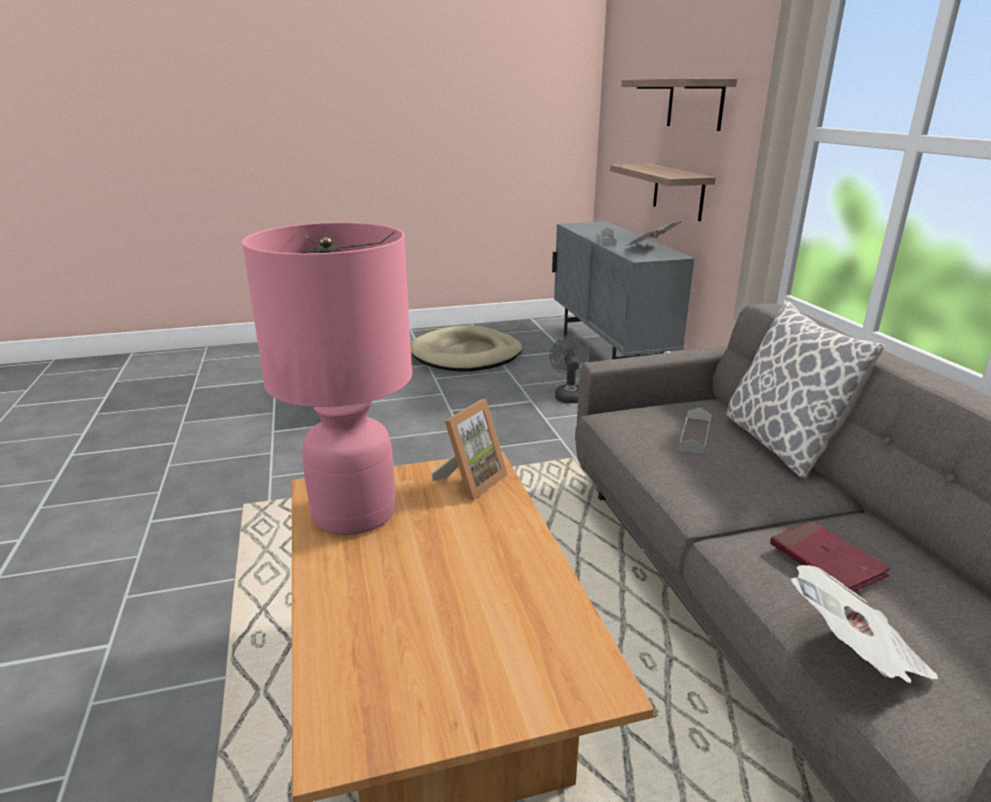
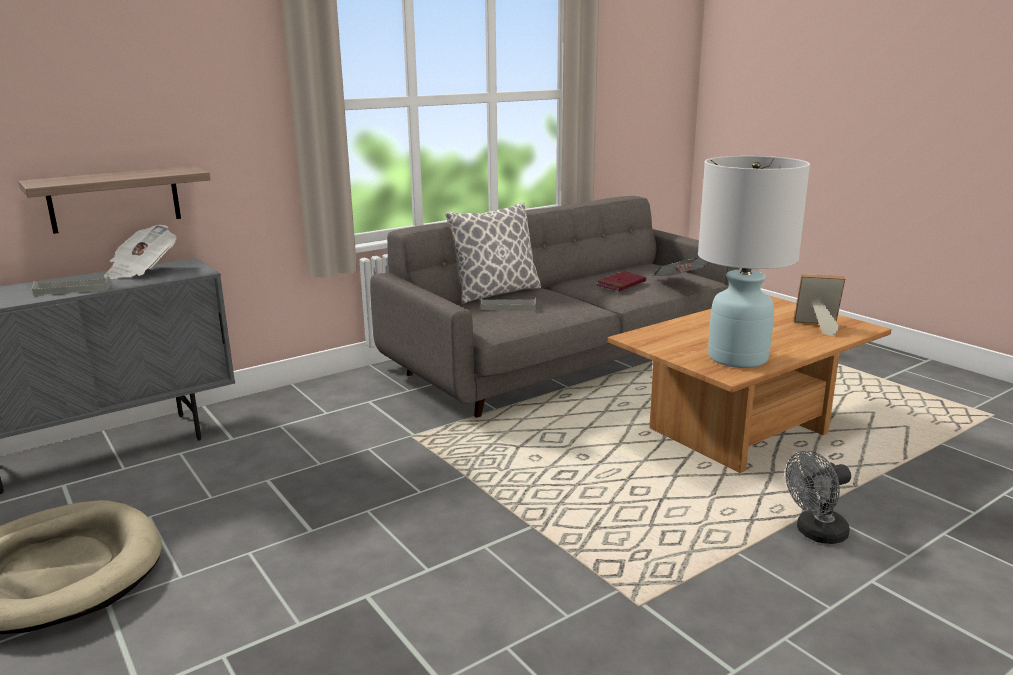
camera: 110 degrees left, 5 degrees down
pink table lamp [242,222,412,535] -> white table lamp [698,156,810,368]
picture frame [432,399,508,500] -> picture frame moved to [794,274,845,336]
grey fan [549,336,590,403] -> grey fan moved to [786,450,851,544]
shelf [621,78,737,131] -> none

